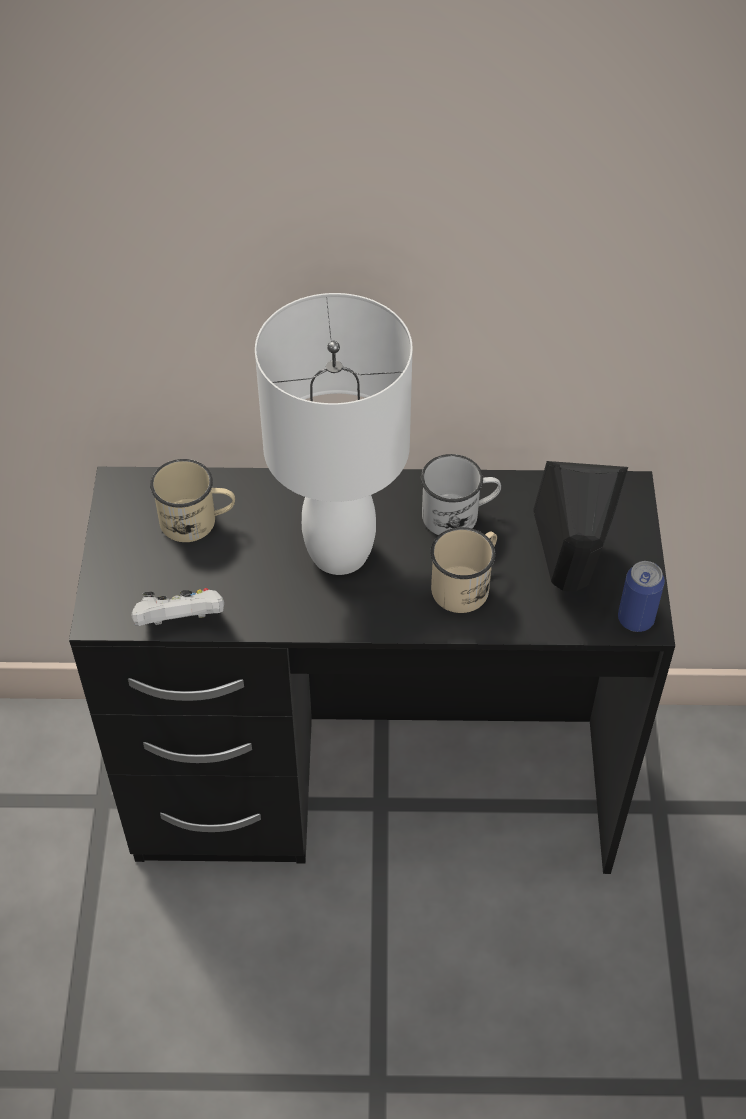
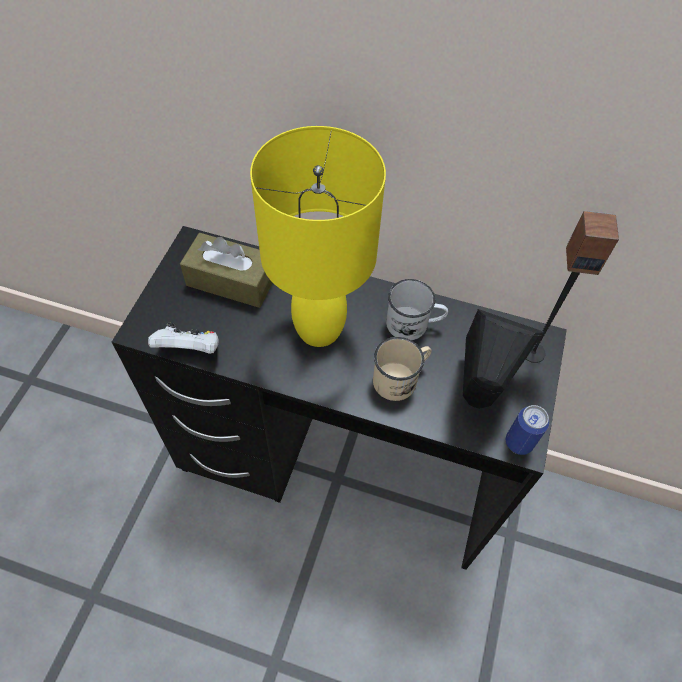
camera: 15 degrees right, 5 degrees up
beige mug [150,459,235,542] -> brown tissue box [180,233,273,308]
white table lamp [255,293,413,575] -> yellow table lamp [250,126,386,347]
none -> speaker [526,211,619,363]

